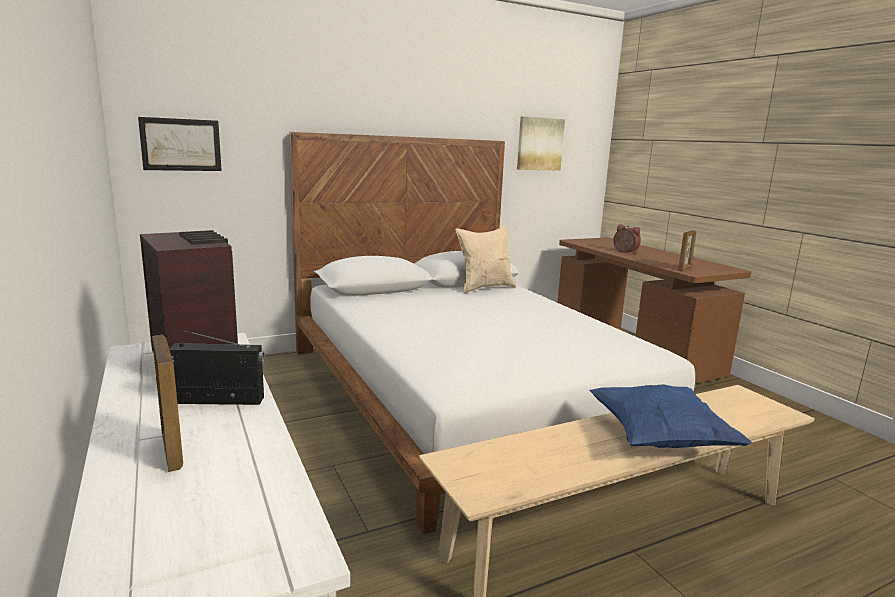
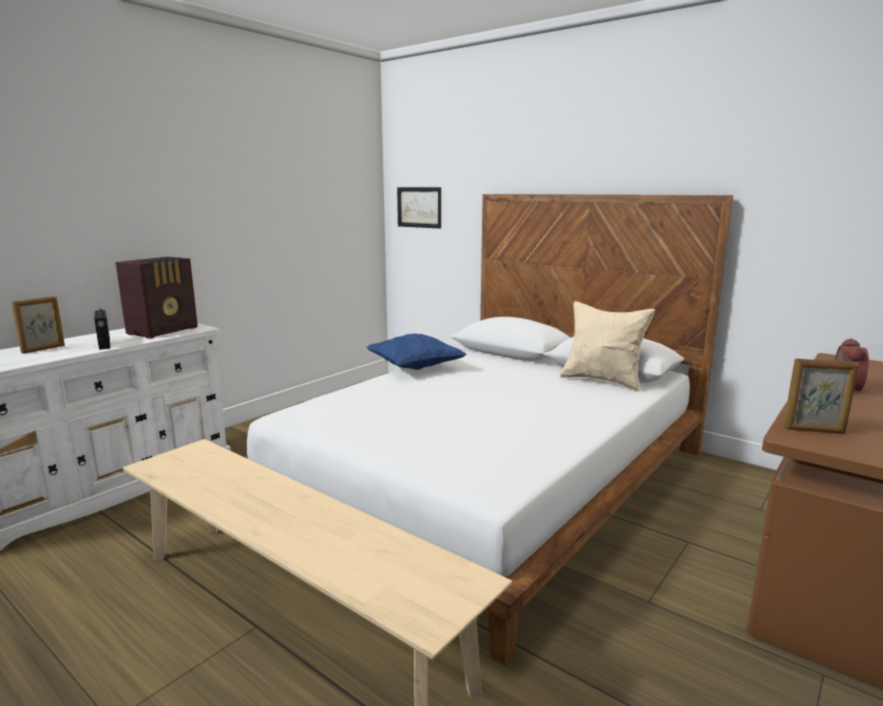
camera: 65 degrees right, 0 degrees up
picture [517,117,565,170] -> none
blue pillow [589,384,752,448] -> blue pillow moved to [366,334,467,370]

